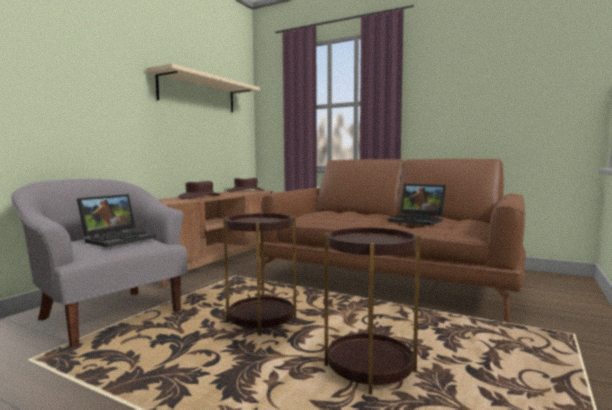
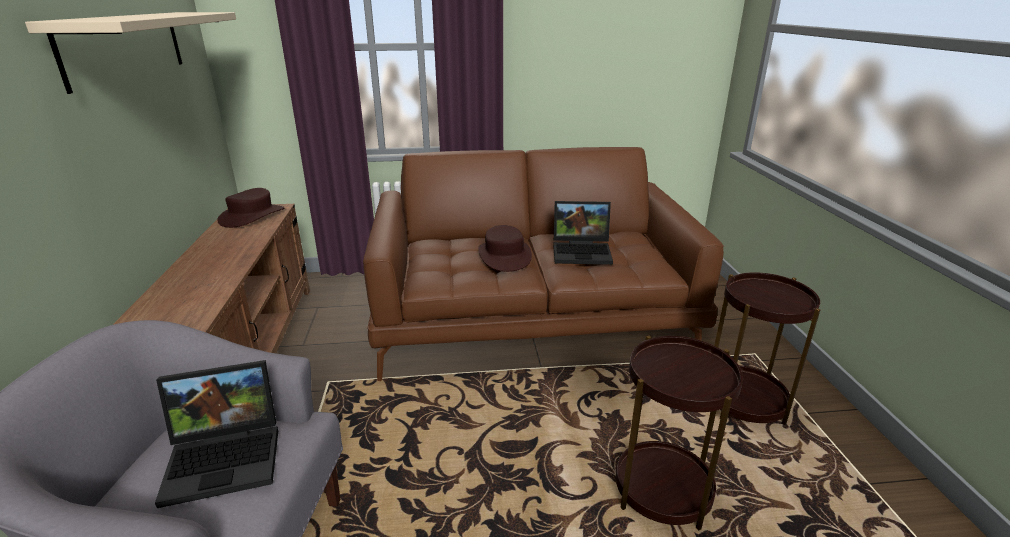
camera: 35 degrees left, 20 degrees up
laptop [77,194,156,247] -> laptop turned 75 degrees clockwise [155,360,278,508]
brown hat [178,181,220,199] -> brown hat moved to [478,225,532,272]
brown side table [223,212,296,335] -> brown side table moved to [714,272,821,425]

